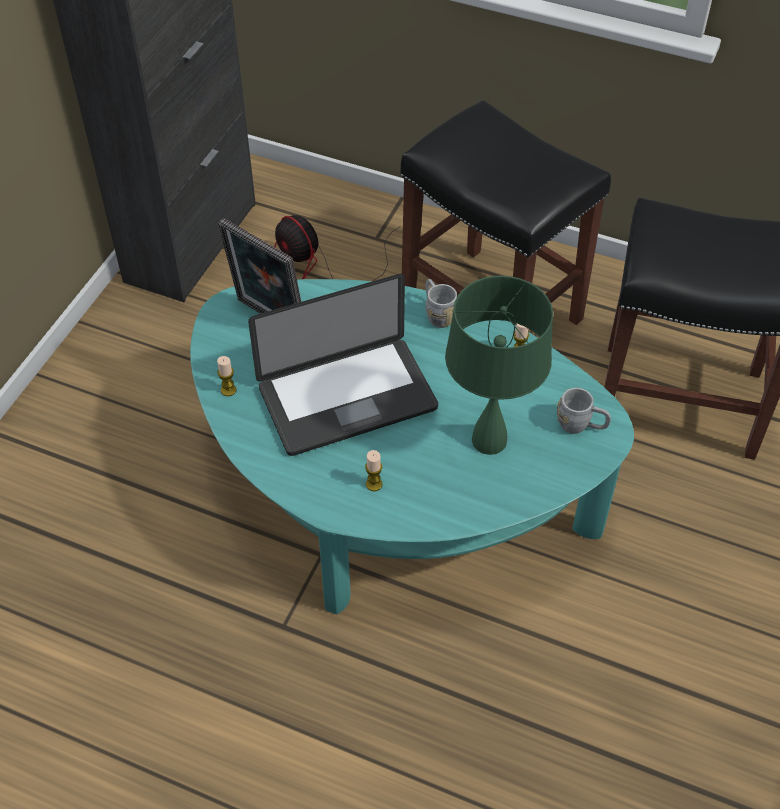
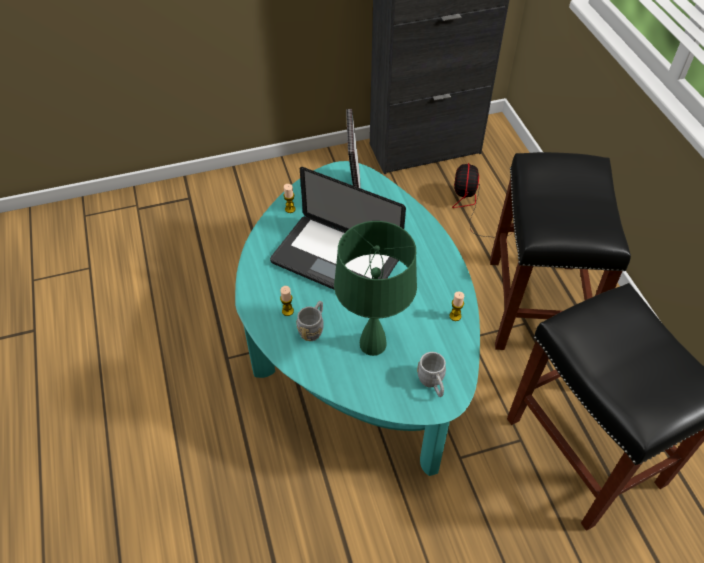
camera: 50 degrees right, 0 degrees up
grey mug [425,279,457,328] -> grey mug moved to [296,301,324,341]

